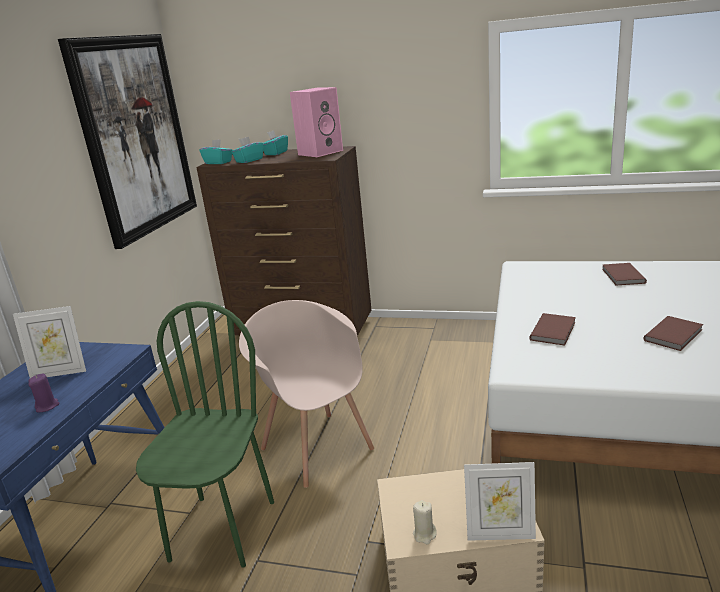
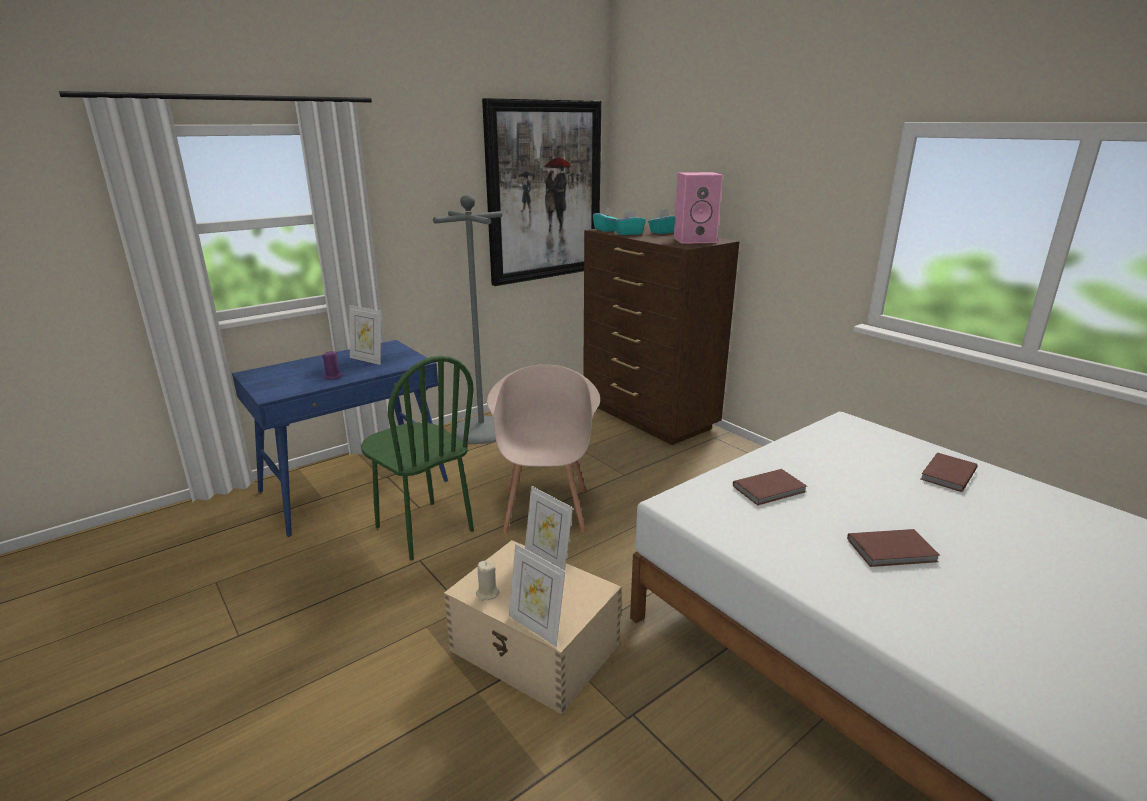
camera: 35 degrees right, 0 degrees up
green chair [136,301,274,568] -> green chair turned 90 degrees clockwise [361,356,474,560]
none -> grey clothes rack [433,195,503,444]
none -> picture frame [525,486,573,571]

